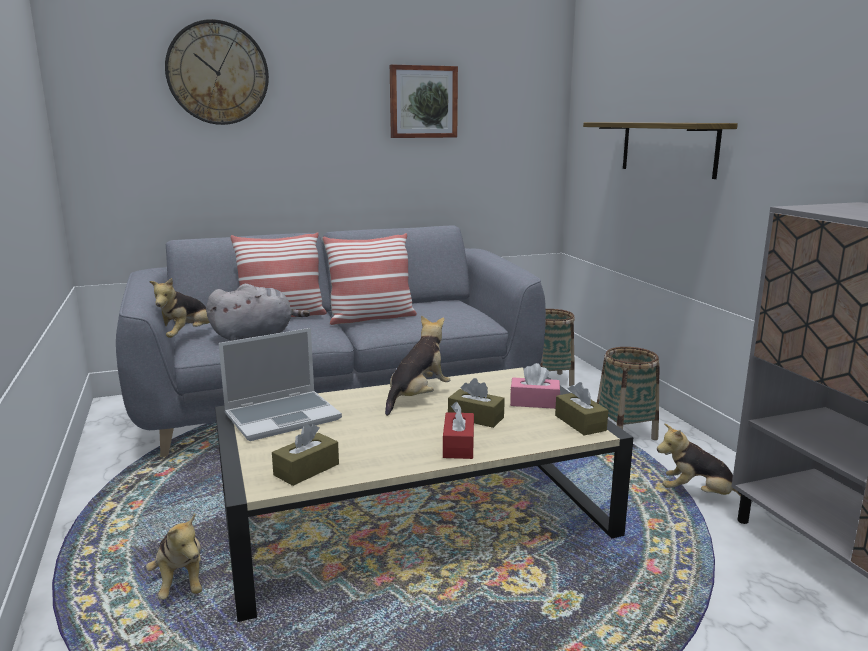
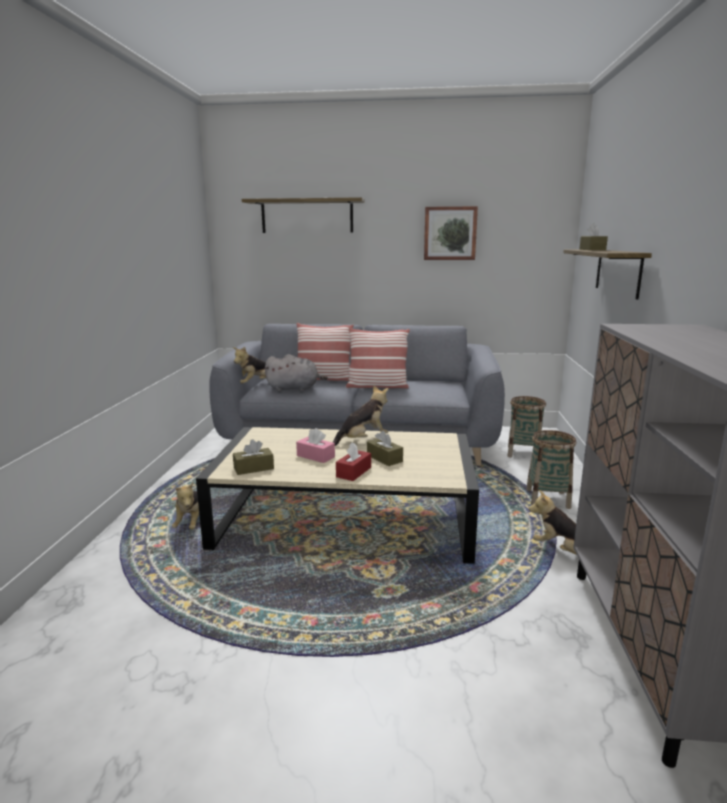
camera: 25 degrees right, 0 degrees up
wall clock [165,19,269,125] -> shelf [242,197,365,233]
laptop [219,328,342,441] -> none
pink tissue box [510,363,560,409] -> pink tissue box moved to [296,428,335,463]
brown tissue box [555,382,608,435] -> brown tissue box moved to [580,223,608,250]

